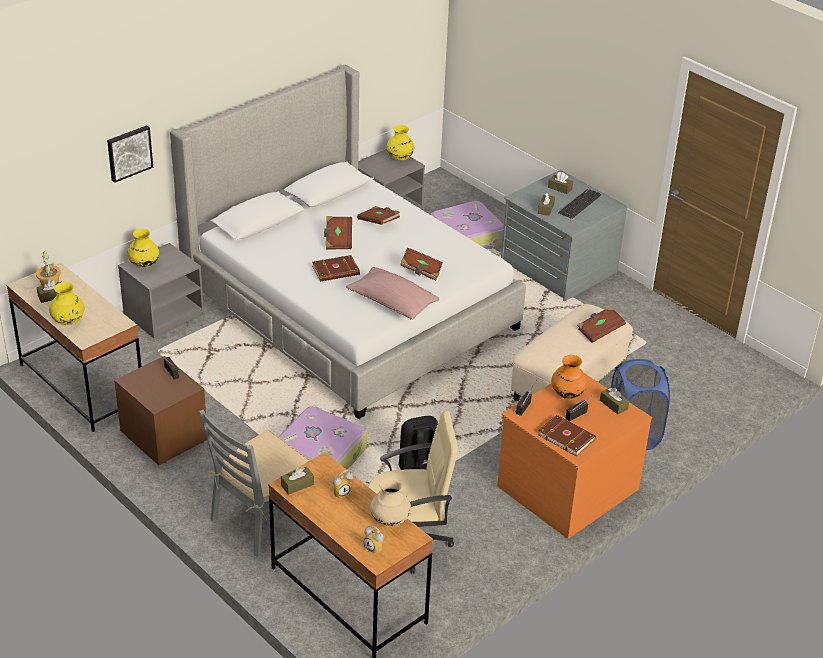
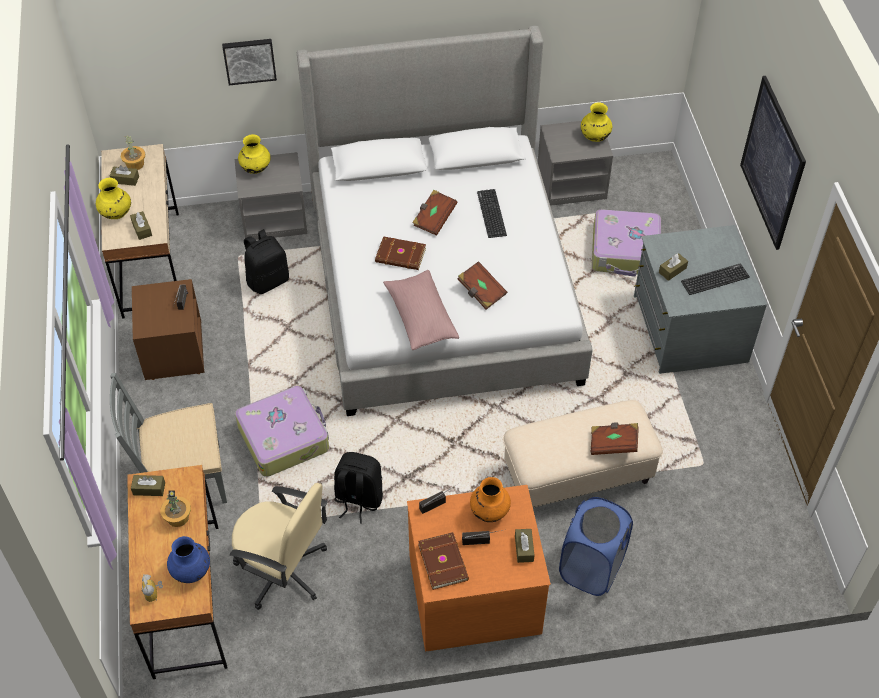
camera: 35 degrees right, 15 degrees up
alarm clock [333,469,353,498] -> potted plant [160,490,191,527]
brown book [357,206,400,225] -> keyboard [477,189,507,238]
beige vase [370,478,411,526] -> blue vase [167,536,210,583]
brown tissue box [548,172,573,194] -> brown tissue box moved to [130,211,152,240]
none -> black backpack [244,229,289,294]
none -> picture [740,76,806,250]

